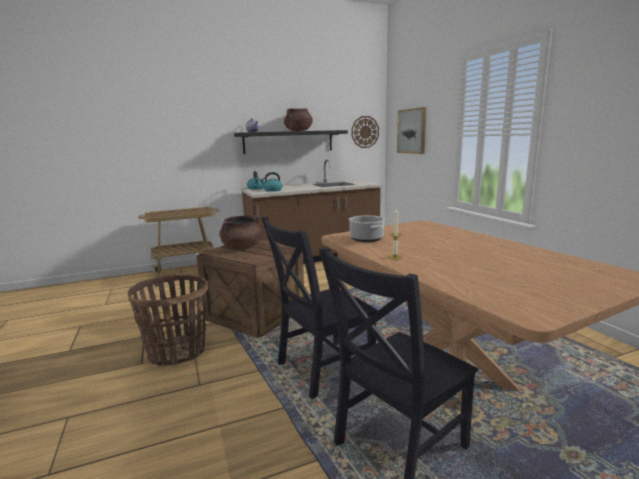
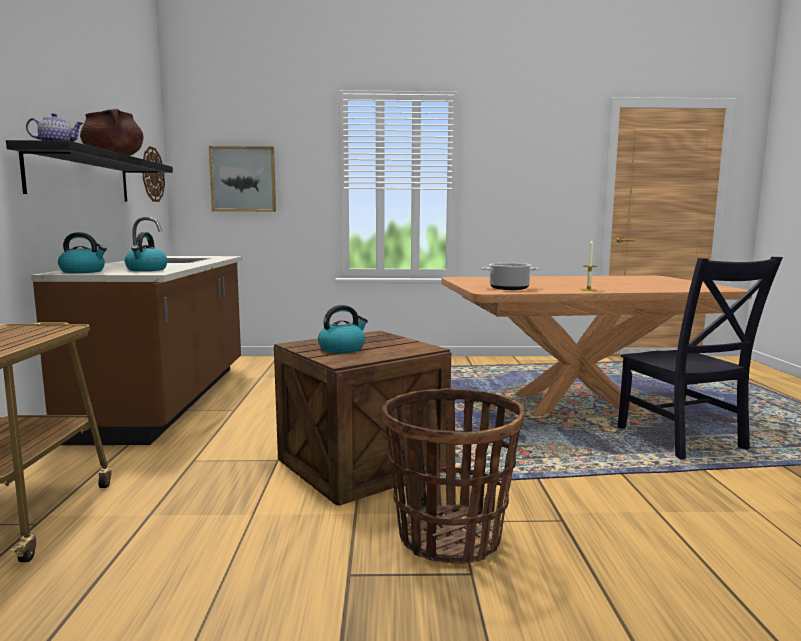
camera: 70 degrees left, 5 degrees down
brown cooking pot [219,215,262,249] -> kettle [318,305,368,353]
black chair [261,216,378,399] -> none

